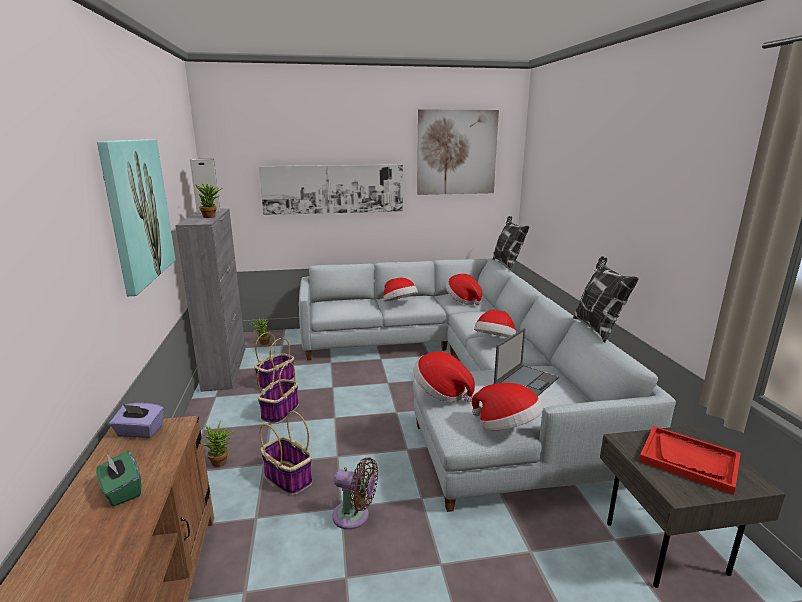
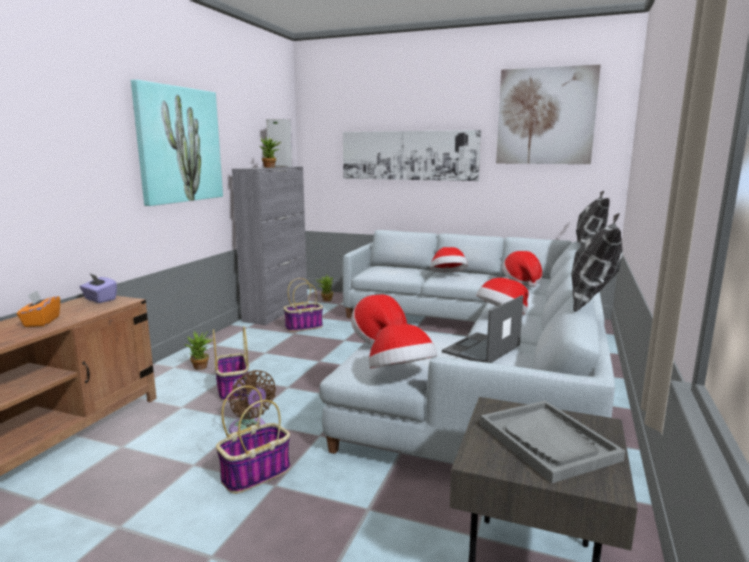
camera: 30 degrees right, 5 degrees down
green tissue box [96,450,141,506] -> orange tissue box [17,291,60,327]
basket [257,358,299,424] -> basket moved to [216,386,290,494]
laptop [494,328,559,396] -> laptop turned 150 degrees clockwise [442,295,523,363]
red tray [639,426,741,495] -> grey tray [480,401,625,483]

